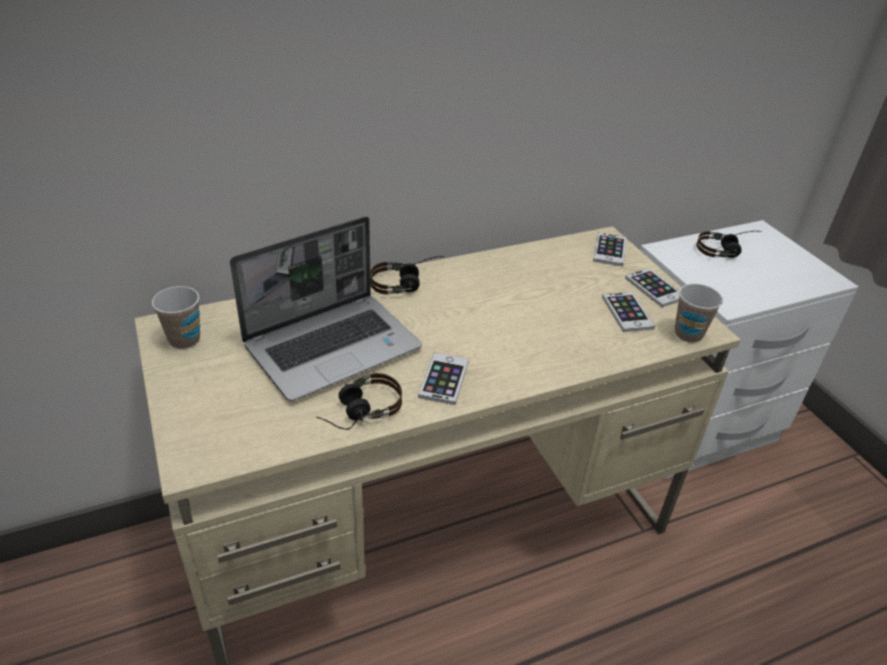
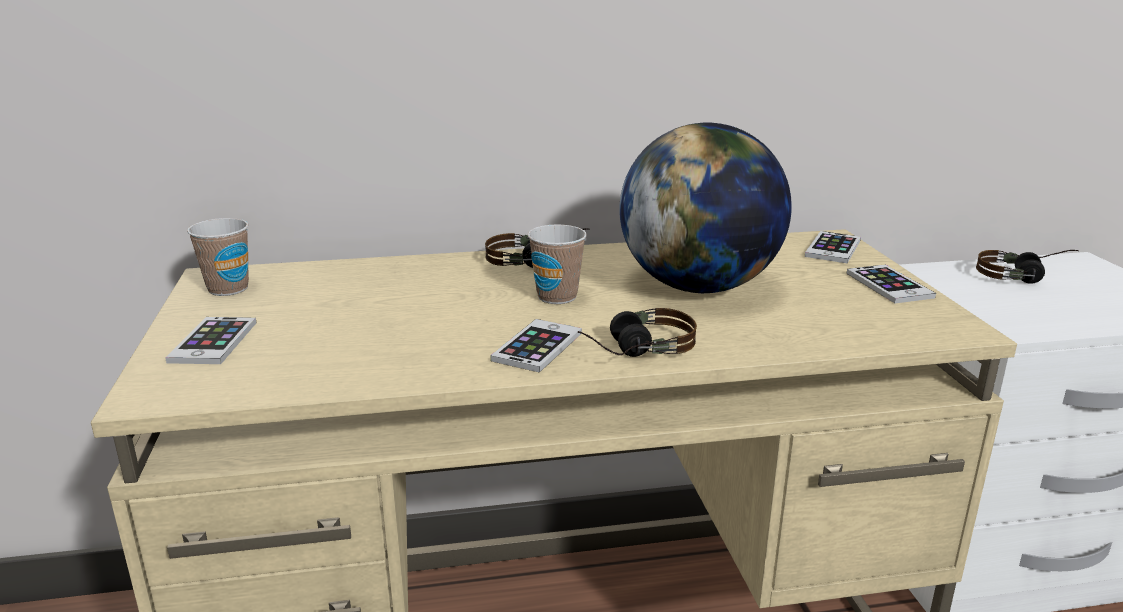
camera: 15 degrees right, 15 degrees down
laptop [230,216,422,401] -> none
headphones [317,373,402,430] -> headphones moved to [578,308,697,357]
phone [602,292,655,332] -> phone moved to [165,317,256,364]
cup [675,284,723,343] -> cup moved to [528,225,587,304]
none -> globe [619,123,792,293]

